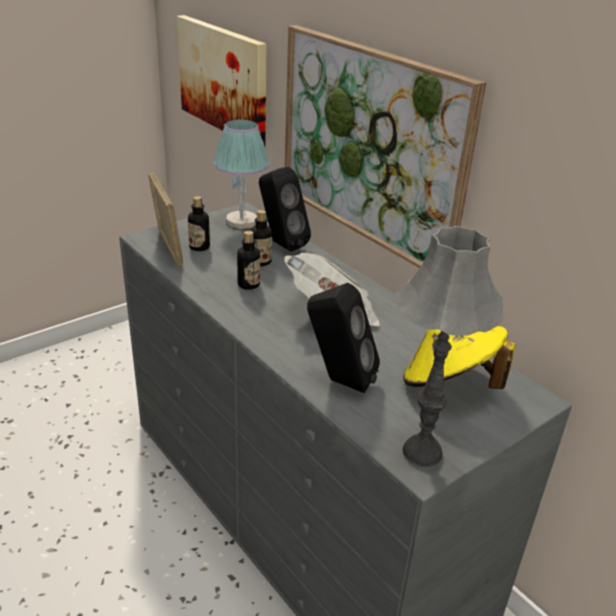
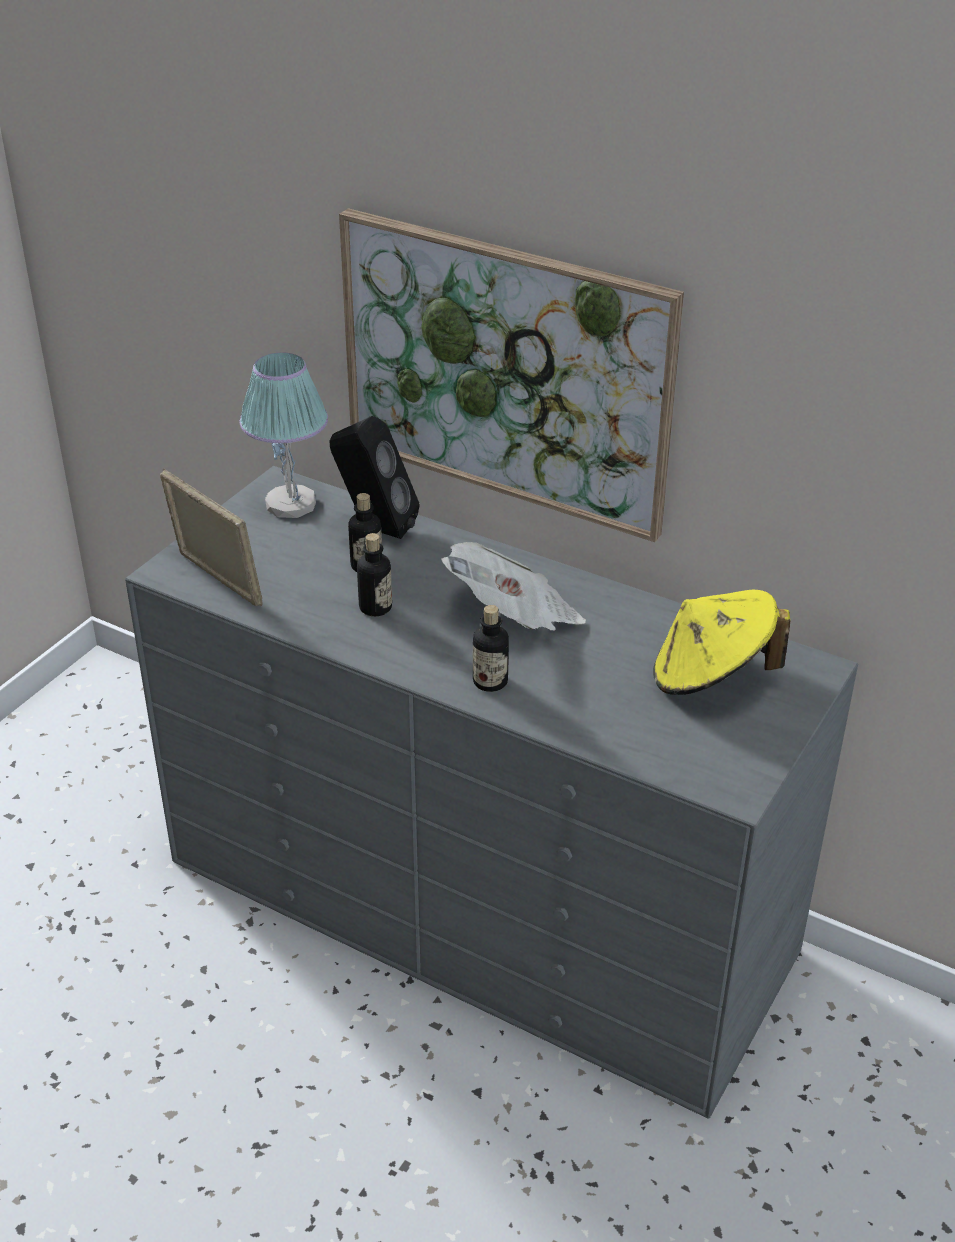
camera: 20 degrees left, 5 degrees up
picture [177,15,267,146] -> none
bottle [188,196,210,251] -> bottle moved to [473,605,509,692]
black speaker [307,283,380,393] -> none
grey table lamp [395,226,504,468] -> none

